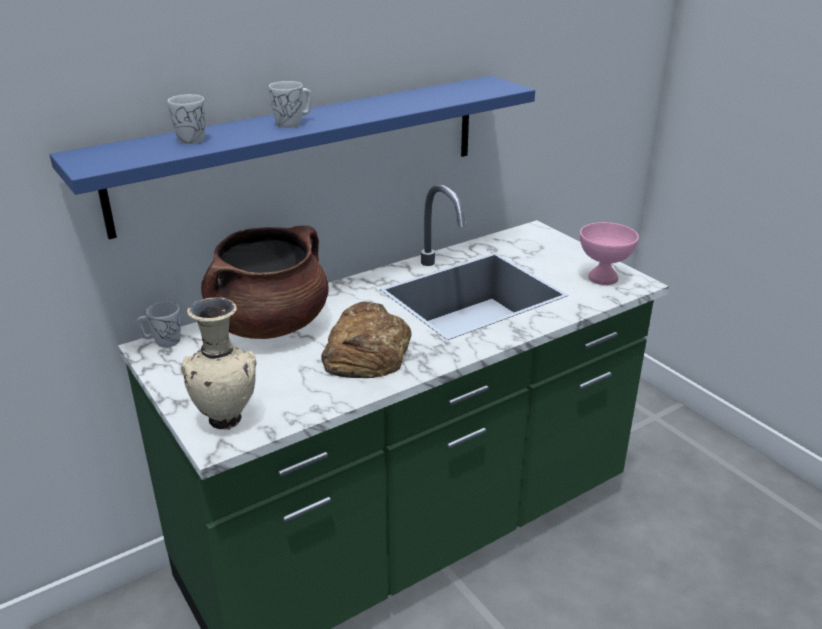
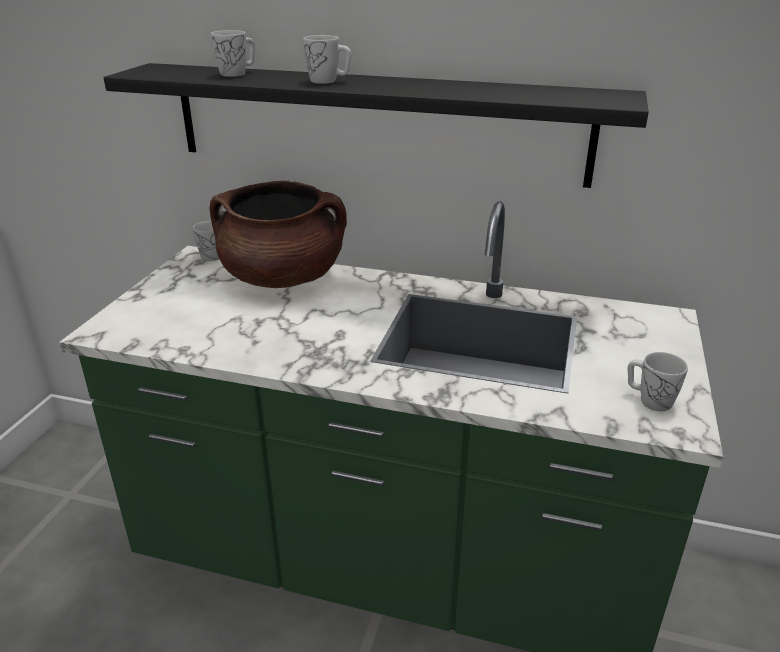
camera: 50 degrees right, 0 degrees up
blue shelf [50,76,535,239] -> black shelf [104,63,649,188]
beige vase [181,298,256,430] -> none
bread [321,301,412,378] -> none
pink bowl [580,222,639,285] -> white mug [628,352,688,411]

